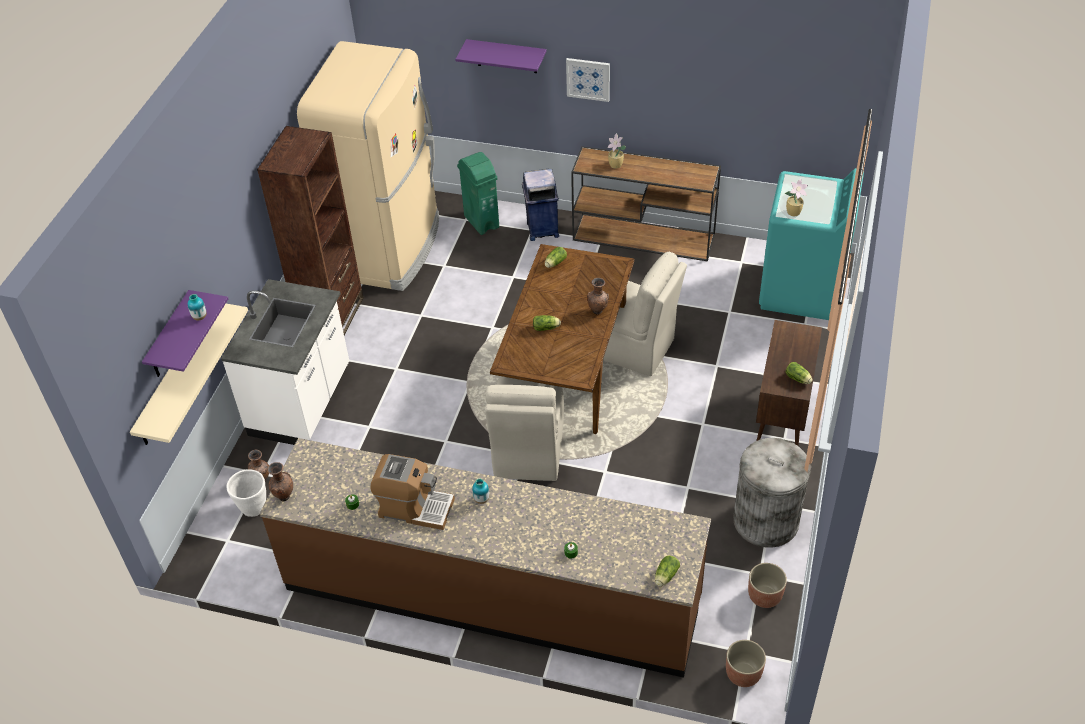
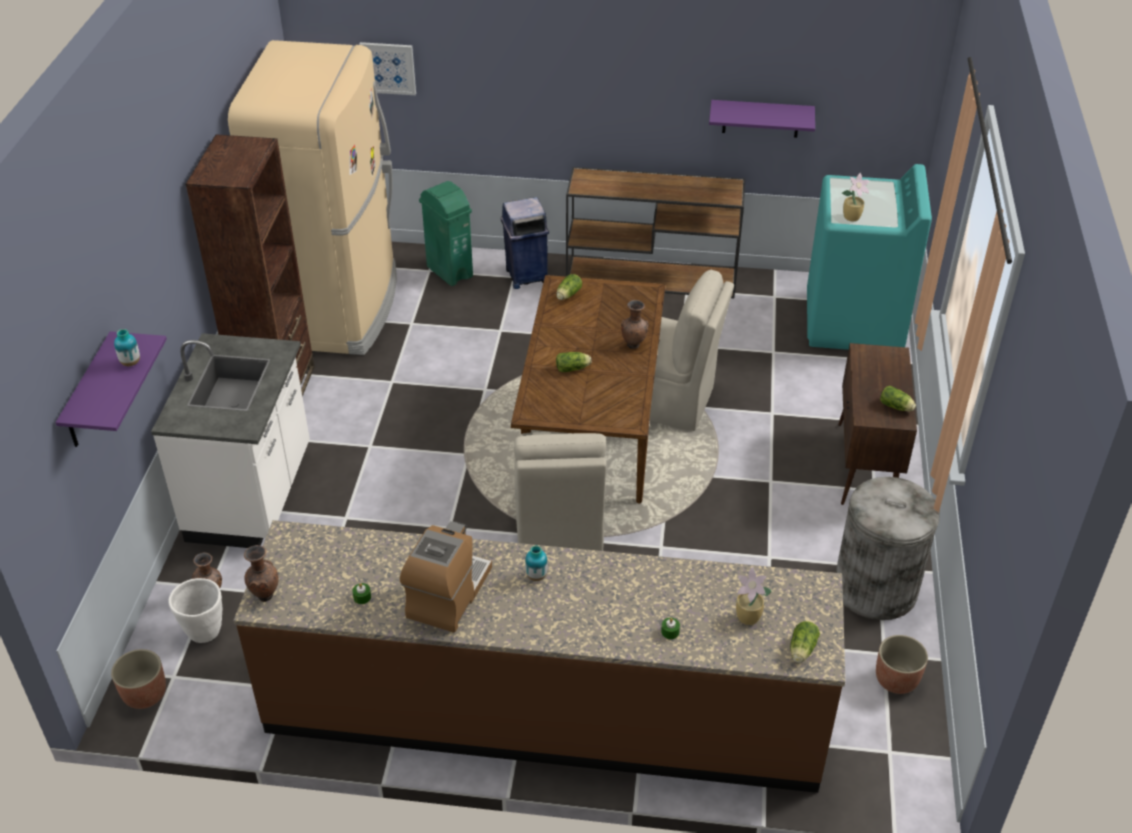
camera: 10 degrees left, 5 degrees down
beige shelf [130,304,248,445] -> none
coffee machine [371,454,455,530] -> coffee machine turned 75 degrees counterclockwise [400,521,492,633]
purple shelf [455,39,547,73] -> purple shelf moved to [709,100,815,138]
picture [566,58,610,102] -> picture moved to [359,42,416,95]
potted plant [607,133,626,169] -> potted plant moved to [736,567,772,625]
planter [726,640,766,687] -> planter moved to [111,649,166,709]

